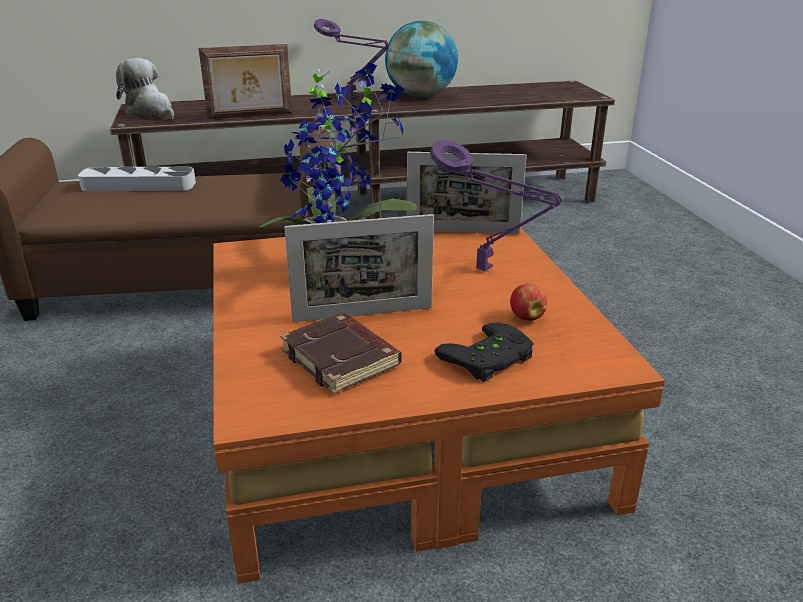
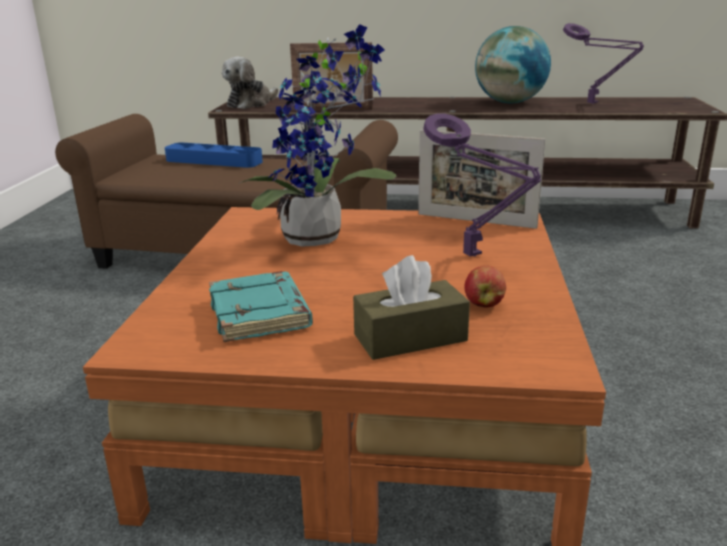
camera: 20 degrees right, 5 degrees down
grey tray [78,167,196,191] -> blue tray [165,143,263,168]
plush toy [116,58,174,120] -> plush toy turned 120 degrees counterclockwise [222,56,278,109]
brown book [280,313,402,394] -> turquoise book [209,271,313,342]
picture frame [284,214,434,322] -> none
purple table lamp [314,19,389,100] -> purple table lamp moved to [563,23,644,104]
black game controller [435,323,533,382] -> brown tissue box [353,255,470,360]

